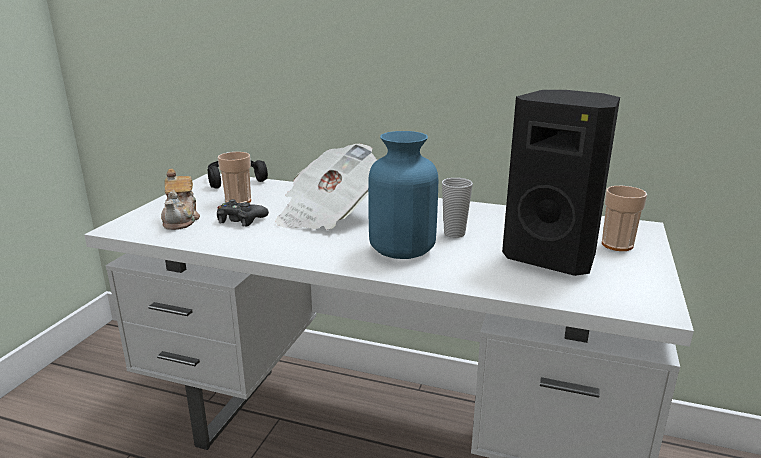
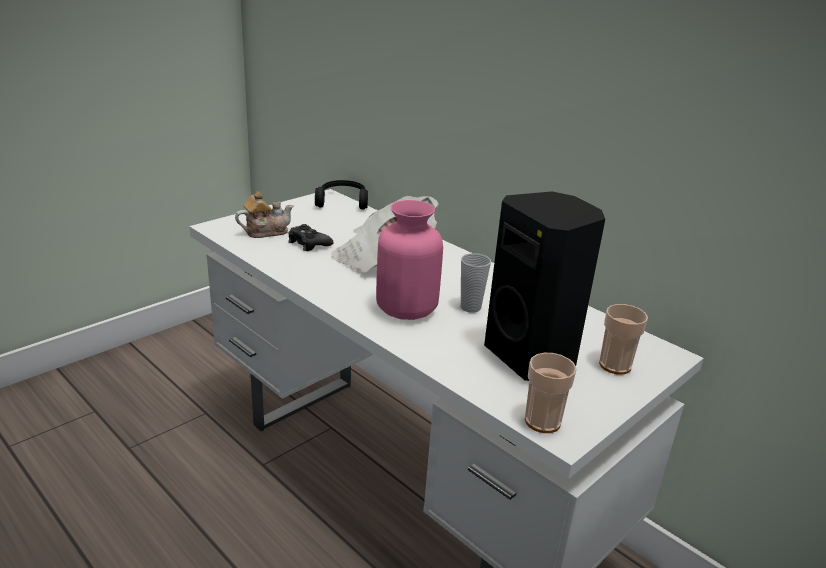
camera: 25 degrees right, 5 degrees up
teapot [161,169,200,230] -> teapot turned 135 degrees counterclockwise [235,192,293,238]
cup [218,152,251,203] -> cup moved to [525,353,577,433]
blue vase [368,131,438,259] -> pink vase [376,200,443,320]

